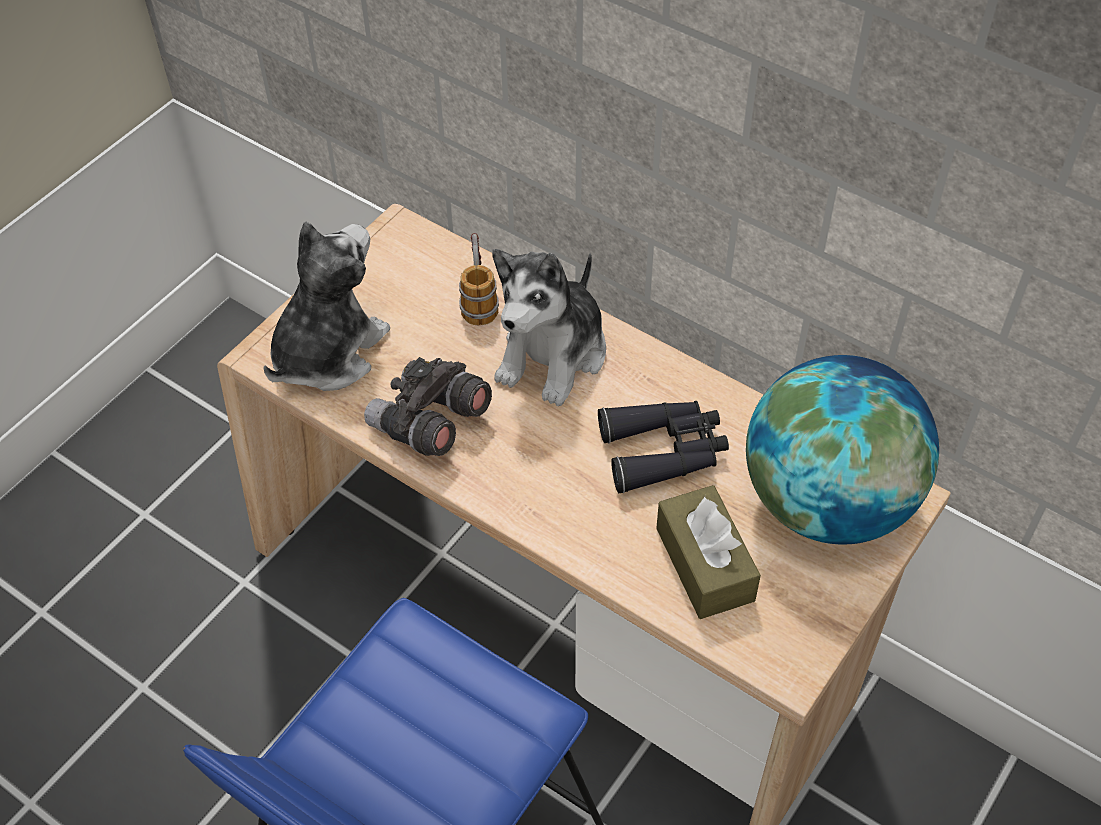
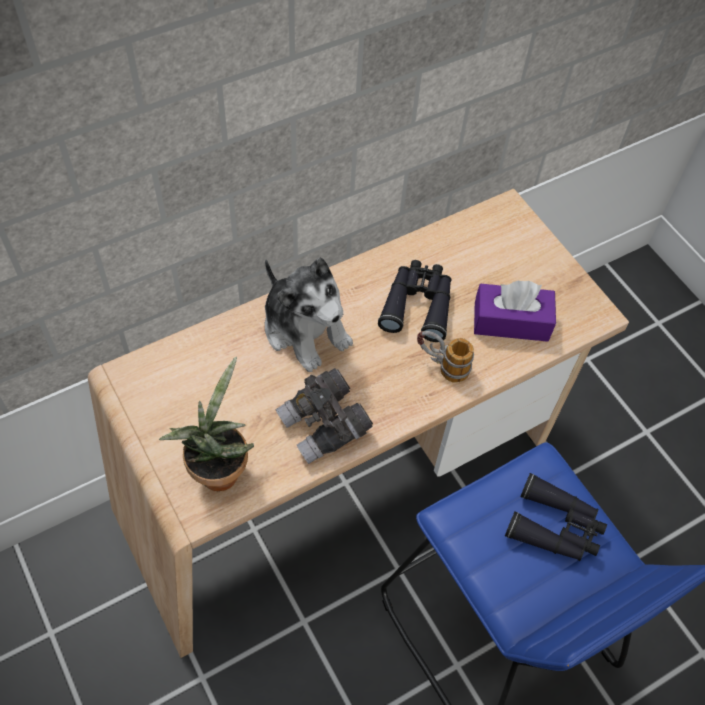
camera: 70 degrees left, 5 degrees up
plush toy [264,221,390,391] -> potted plant [159,357,254,491]
mug [459,233,499,325] -> mug moved to [417,331,474,382]
brown tissue box [656,485,761,619] -> purple tissue box [474,281,556,342]
globe [746,355,939,544] -> none
none -> black binoculars [505,473,607,561]

